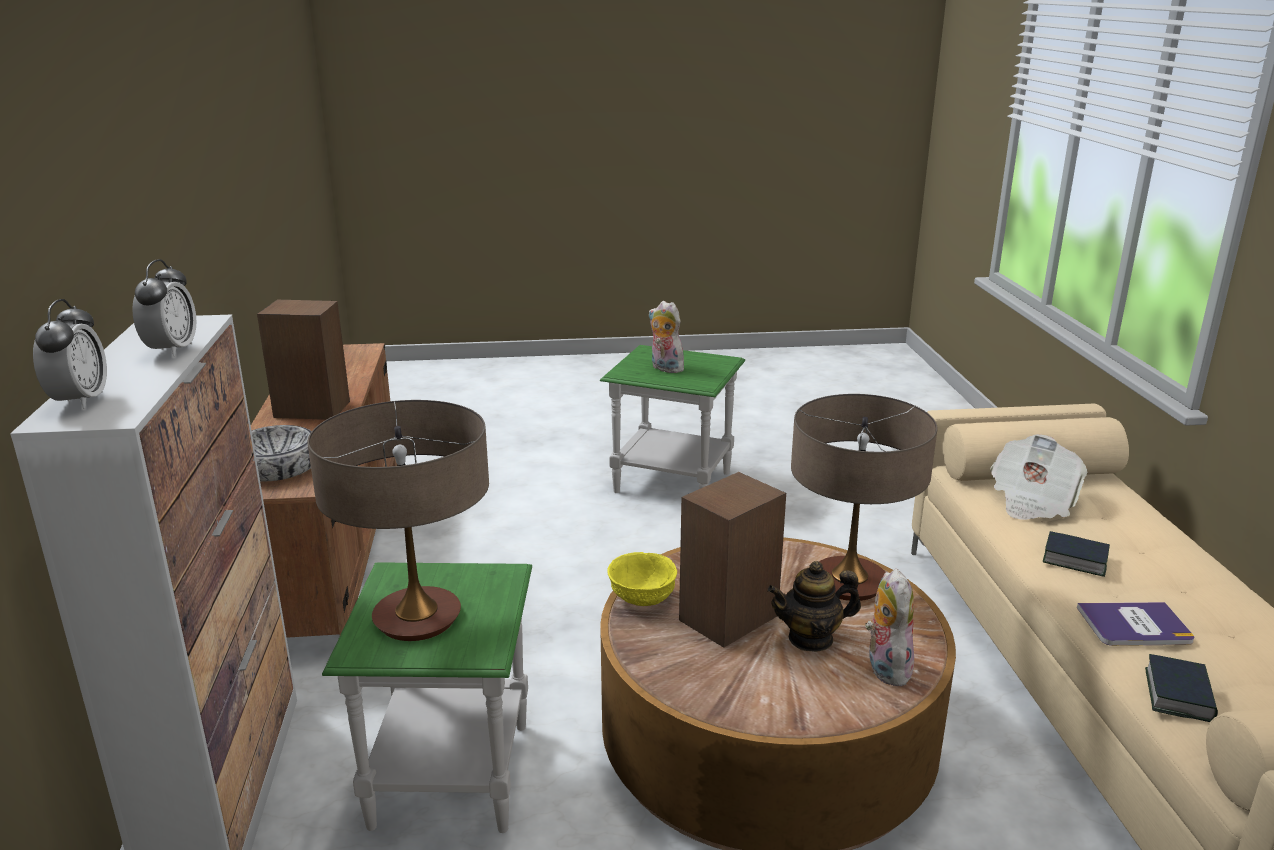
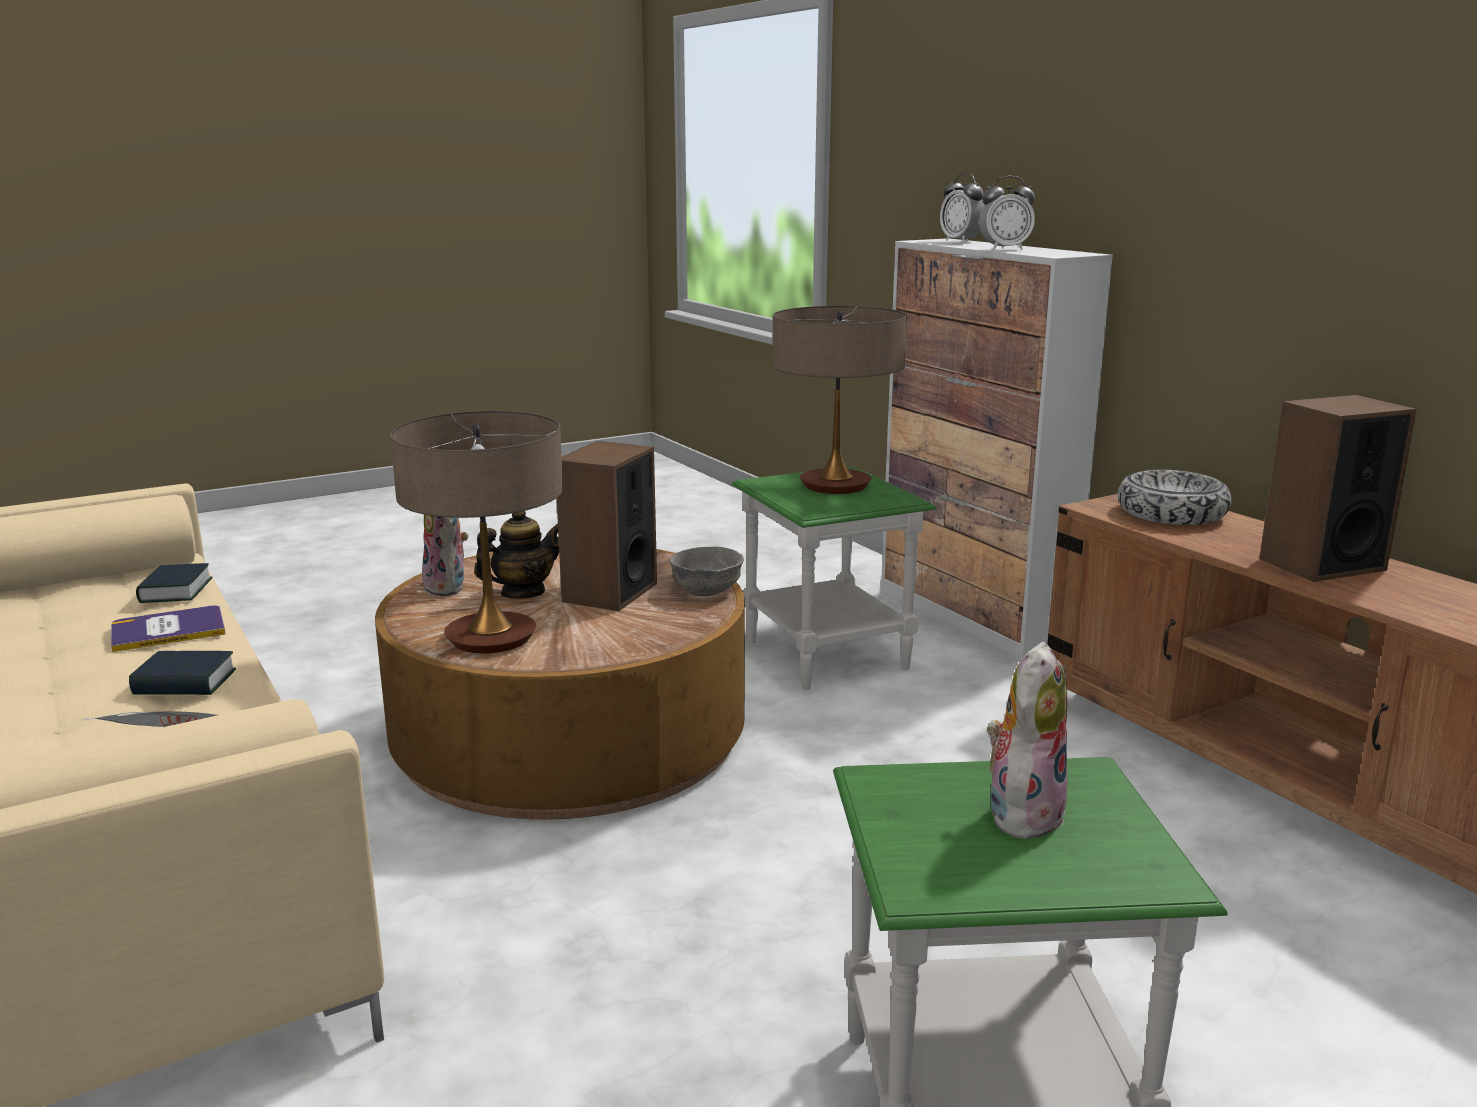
camera: 155 degrees right, 5 degrees down
alarm clock [132,259,197,357] -> alarm clock turned 75 degrees counterclockwise [979,176,1035,250]
yellow bowl [607,552,677,606] -> grey bowl [670,547,744,596]
plush toy [648,301,684,373] -> plush toy turned 75 degrees counterclockwise [981,641,1067,842]

